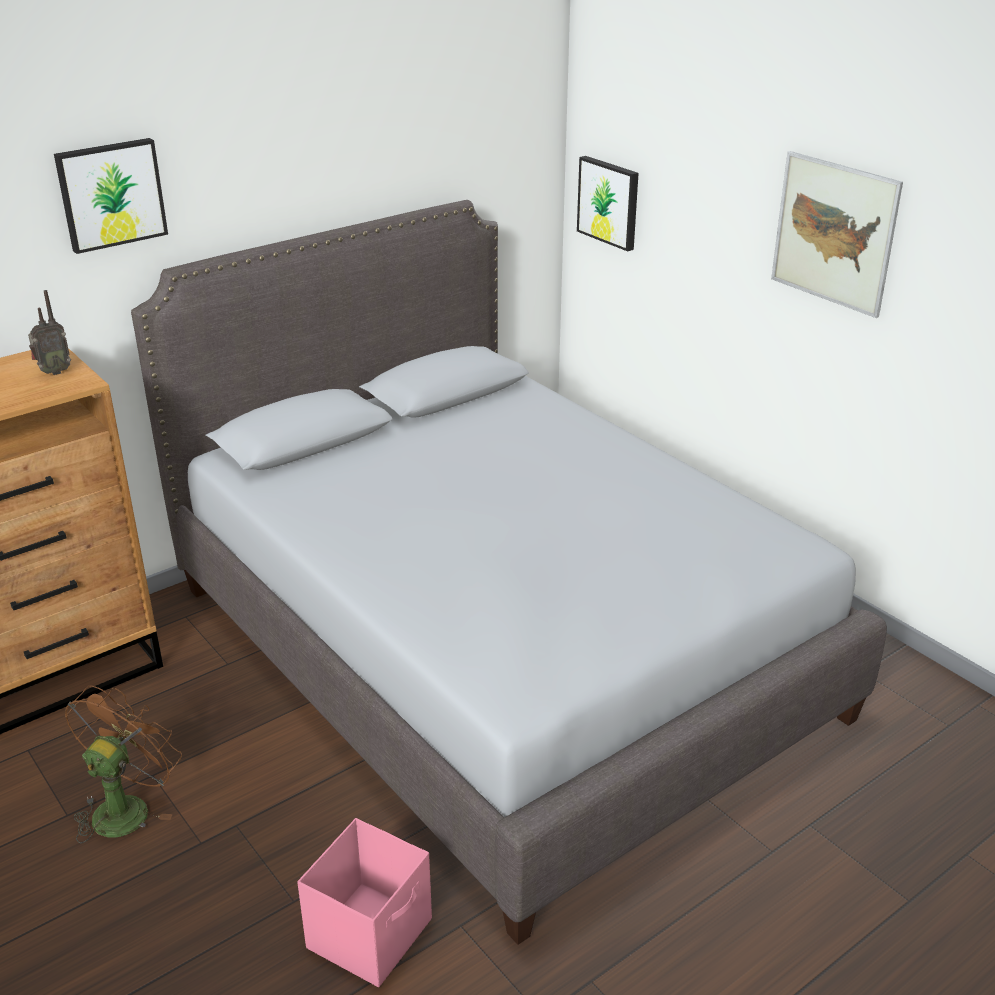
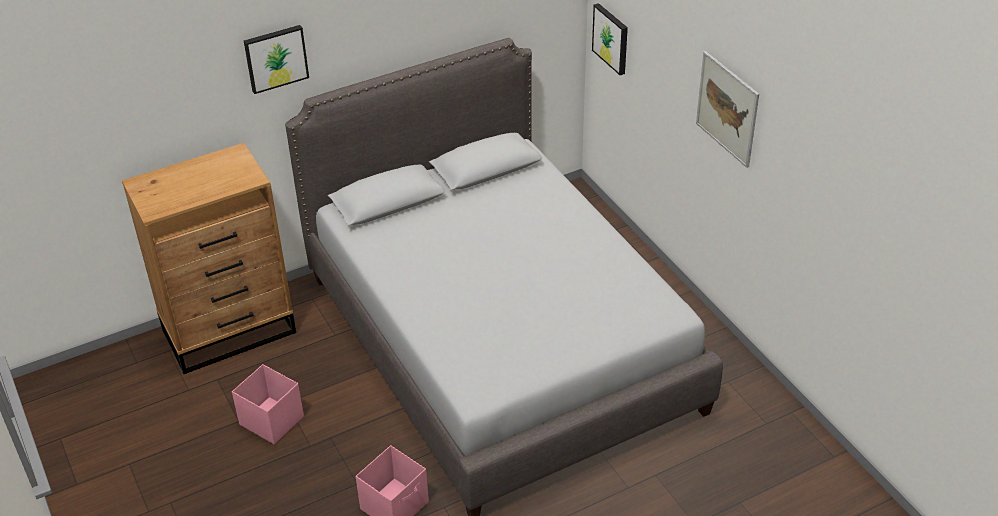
camera: 10 degrees right, 10 degrees up
radio [28,290,71,375] -> none
brown fan [65,686,182,843] -> pink storage box [232,364,304,444]

